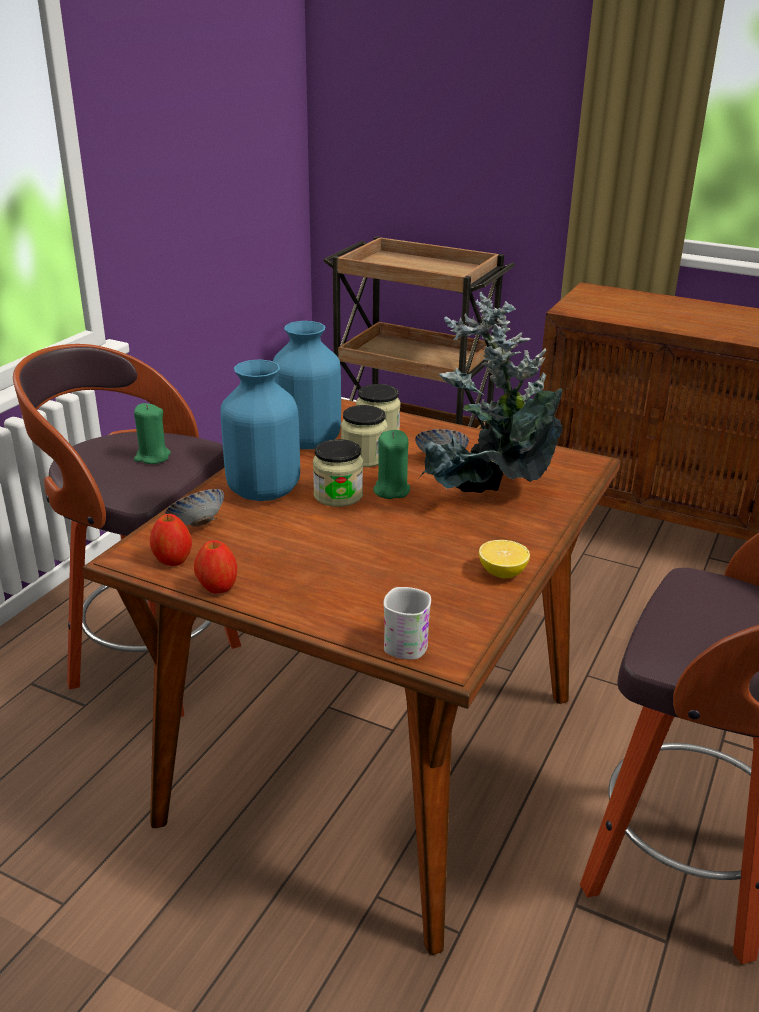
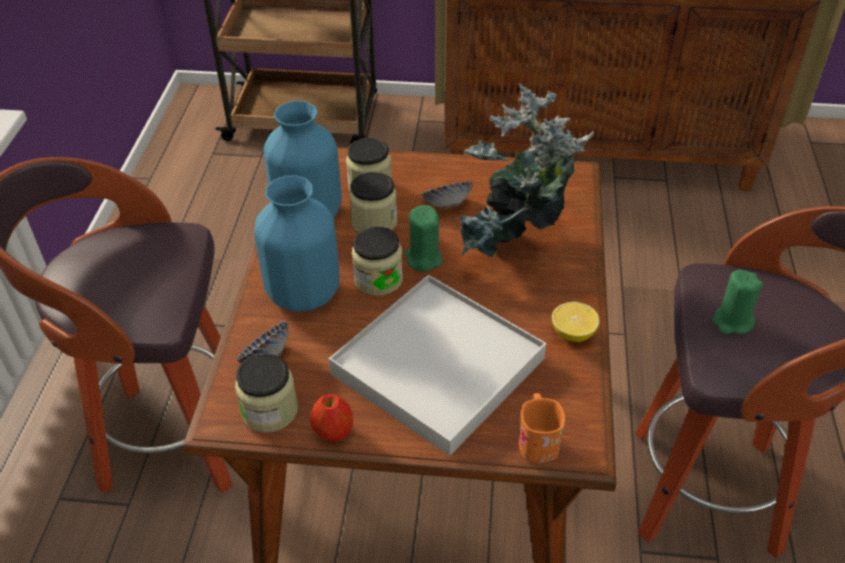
camera: 20 degrees left, 15 degrees up
green candle [134,403,171,464] -> green candle moved to [712,270,763,335]
apple [150,514,192,566] -> jar [235,353,298,432]
white mug [383,587,431,660] -> orange mug [519,393,565,463]
none -> white tray [329,275,546,456]

